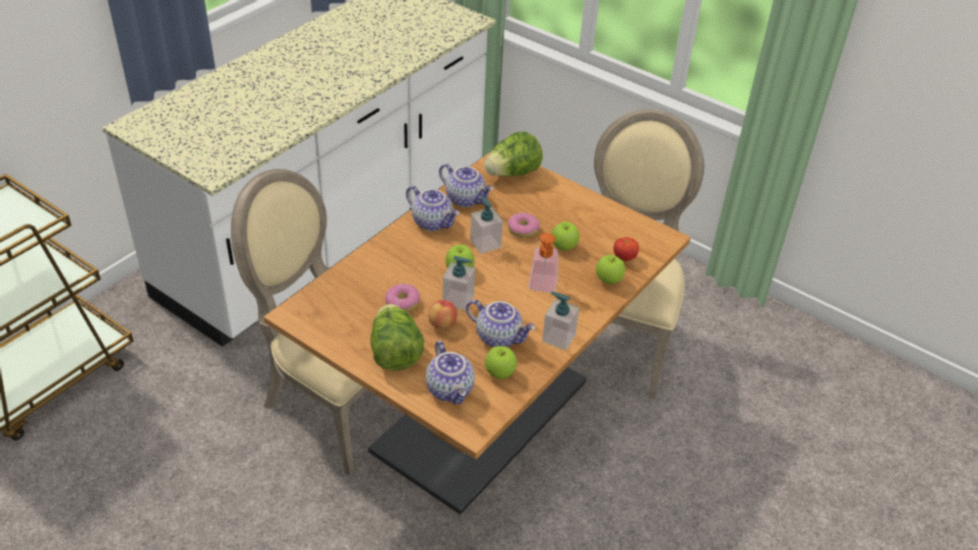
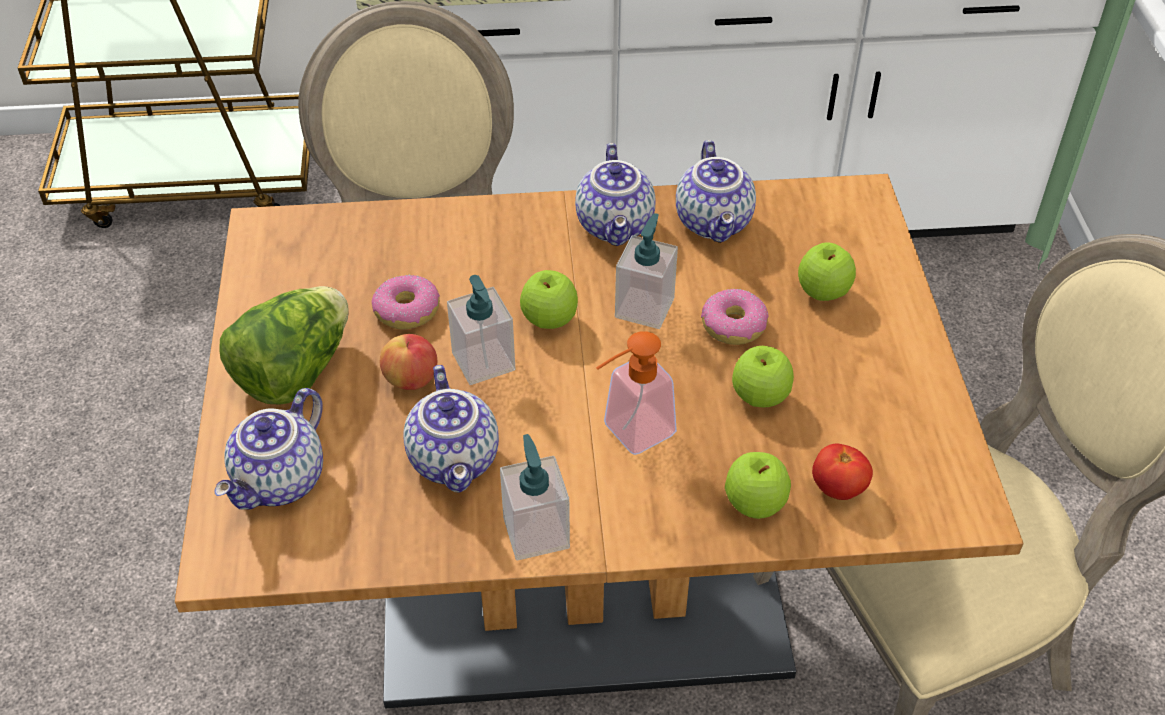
camera: 50 degrees right, 5 degrees up
lettuce [484,132,543,177] -> none
apple [485,346,517,379] -> apple moved to [798,242,856,301]

